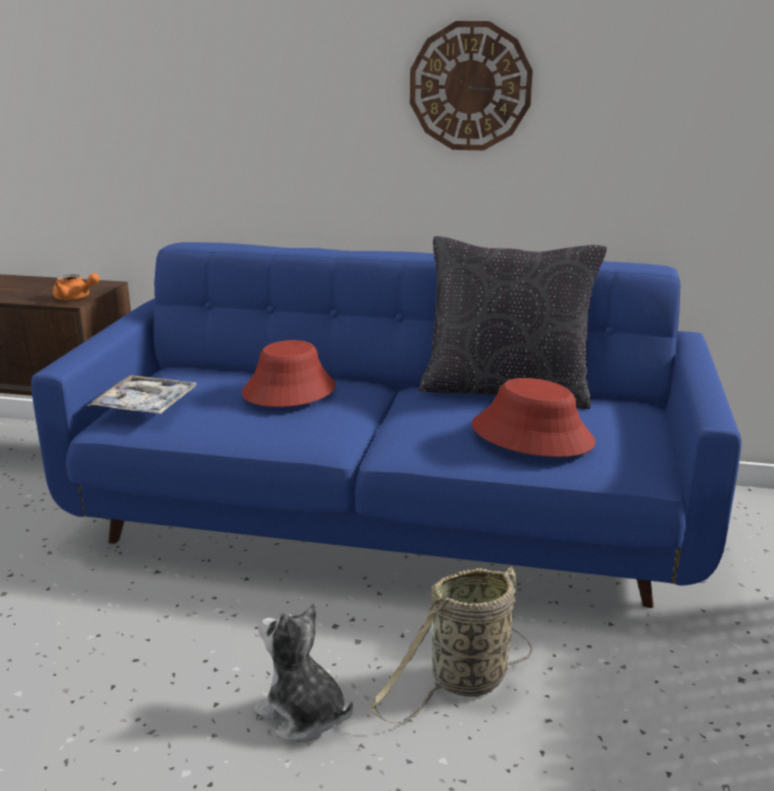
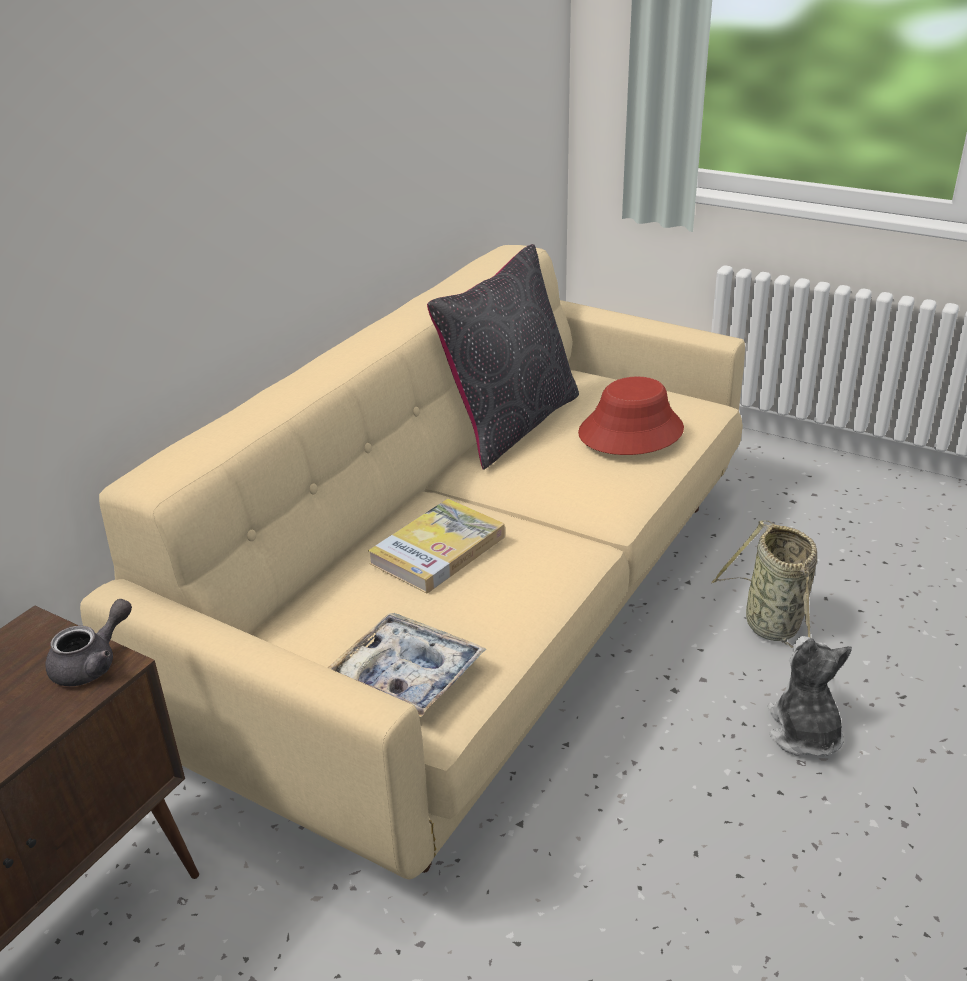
camera: 70 degrees left, 10 degrees up
blue sofa [31,242,741,608] -> beige sofa [80,245,745,879]
orange teapot [53,273,100,300] -> grey teapot [45,599,132,686]
red hat [242,340,336,407] -> book [368,498,505,593]
plush toy [254,603,353,742] -> plush toy turned 120 degrees clockwise [768,636,852,757]
wall clock [410,21,533,151] -> none

